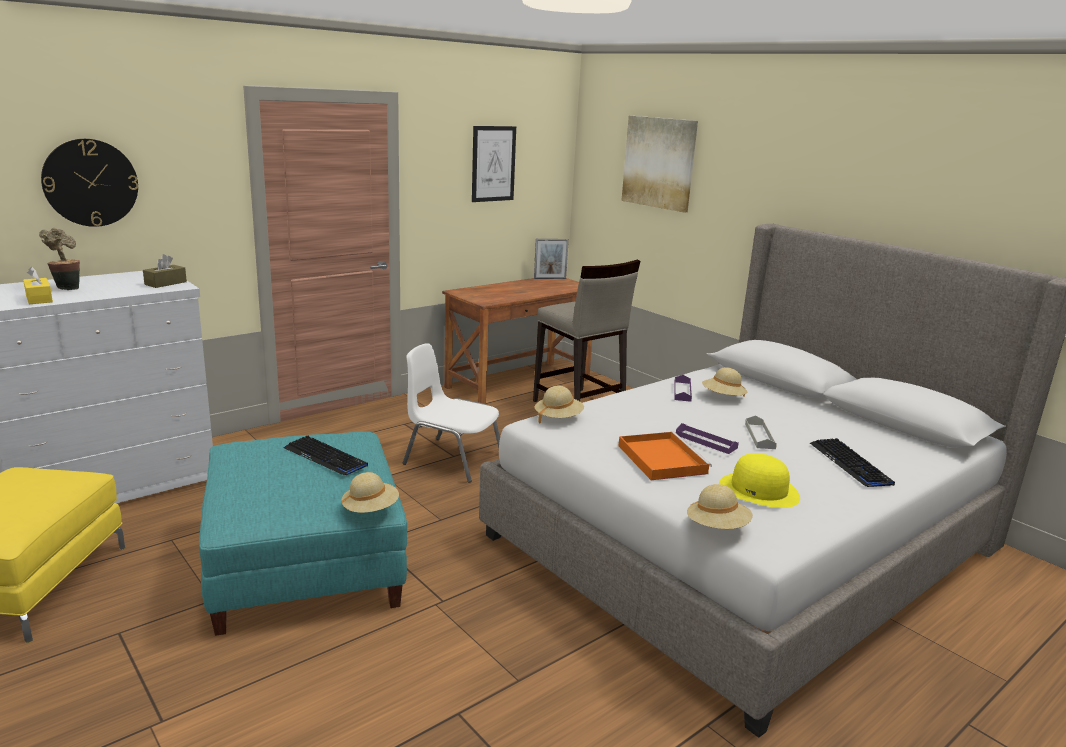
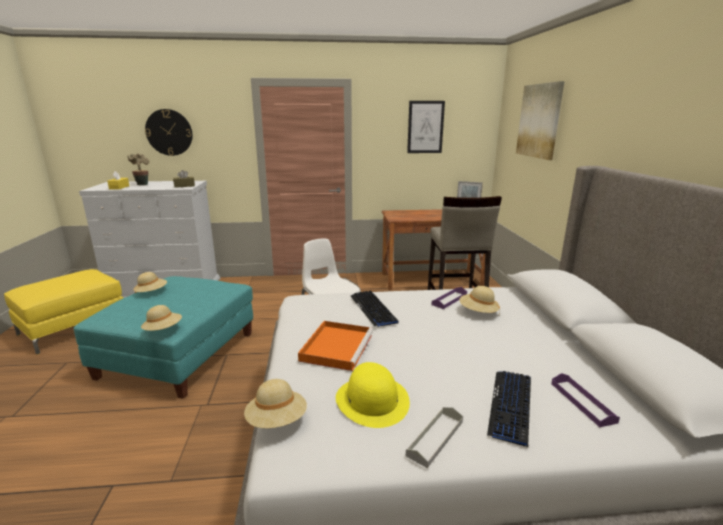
camera: 35 degrees right, 0 degrees up
keyboard [284,436,368,475] -> keyboard moved to [351,290,398,327]
beige hat [535,386,584,423] -> beige hat moved to [133,272,167,294]
purple tray [676,423,739,454] -> purple tray moved to [551,373,620,427]
grey tray [745,415,777,449] -> grey tray moved to [406,407,463,468]

